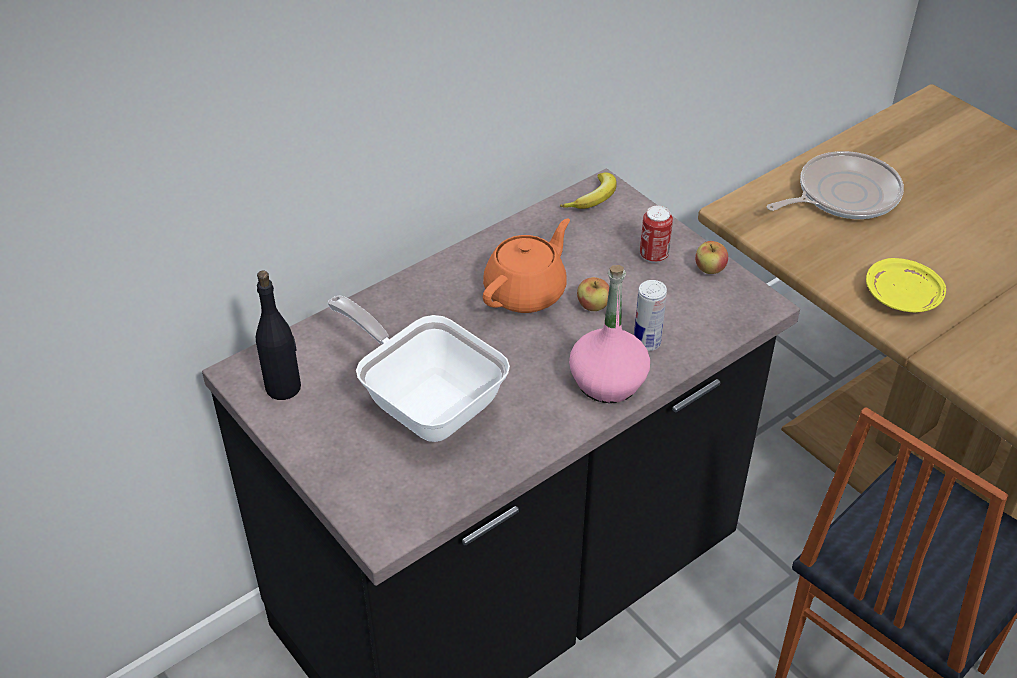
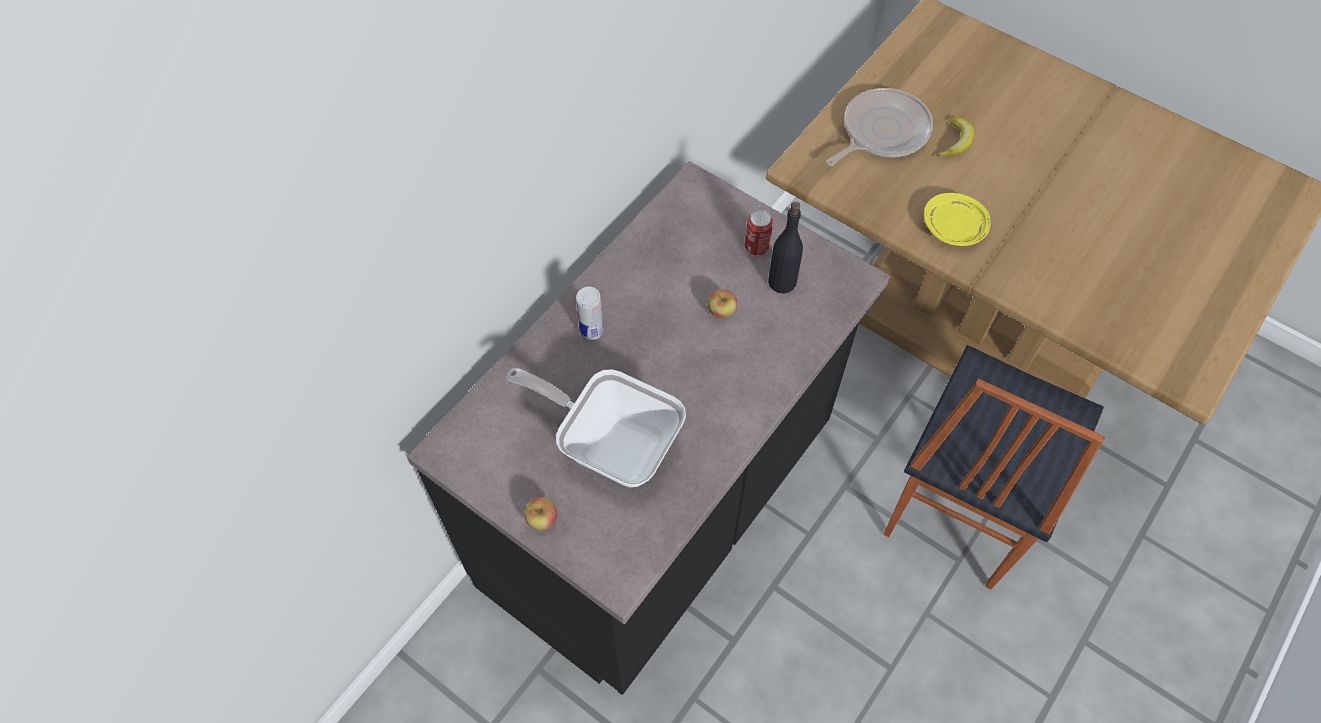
camera: 15 degrees left, 15 degrees up
black bottle [256,270,301,400] -> black bottle moved to [768,202,803,293]
orange teapot [483,218,570,313] -> none
banana [560,172,617,209] -> banana moved to [936,117,975,157]
pink bottle [569,265,650,403] -> none
can [634,280,667,351] -> can moved to [576,286,604,340]
apple [695,241,728,274] -> apple moved to [524,497,557,531]

